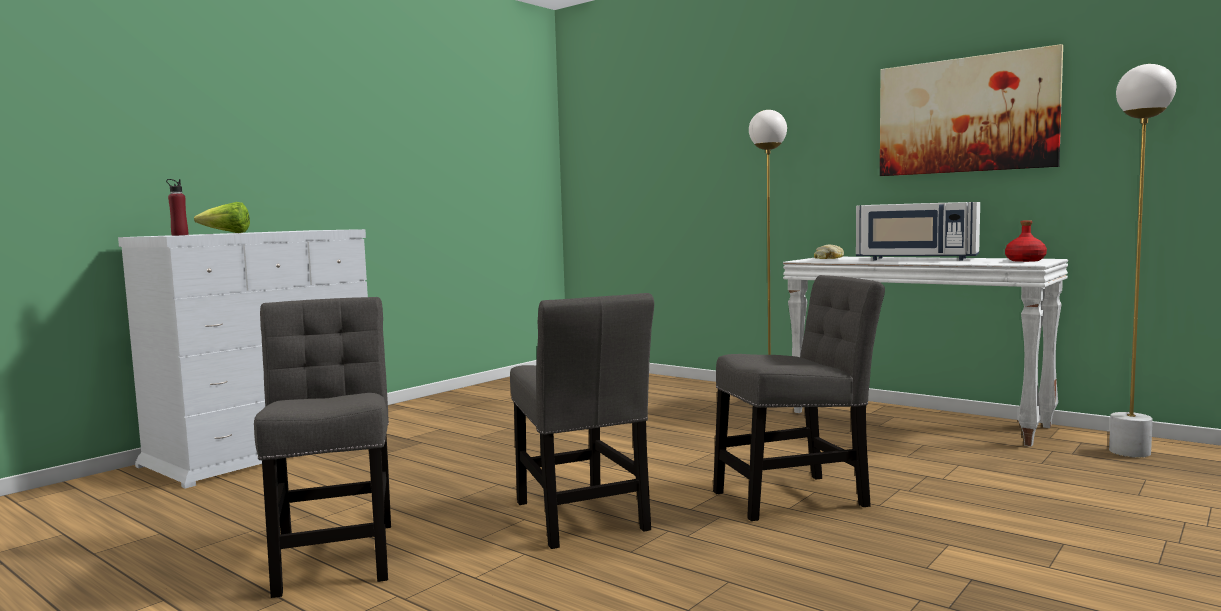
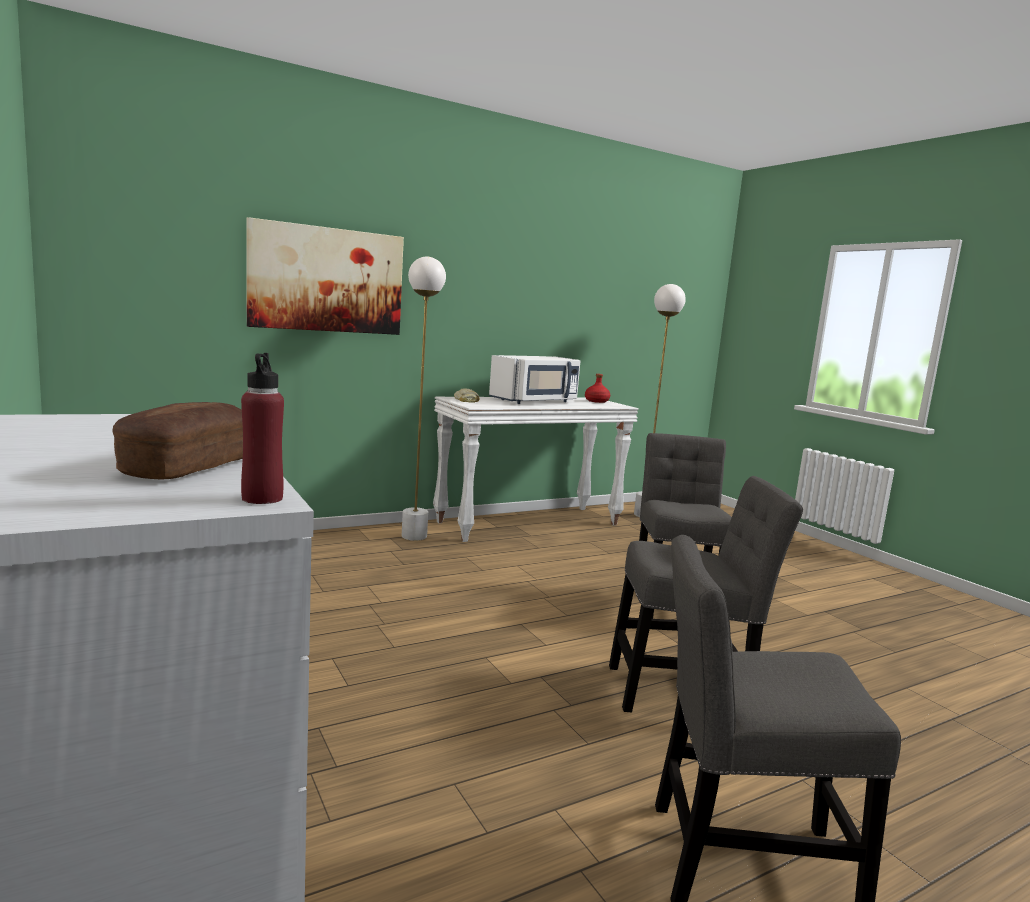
camera: 70 degrees left, 5 degrees up
lettuce [194,202,250,233] -> bread [112,402,243,479]
picture [880,44,1063,176] -> picture moved to [247,217,404,335]

